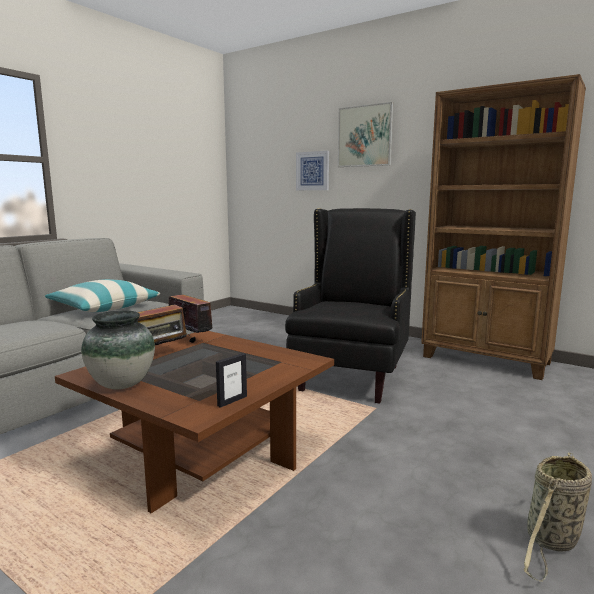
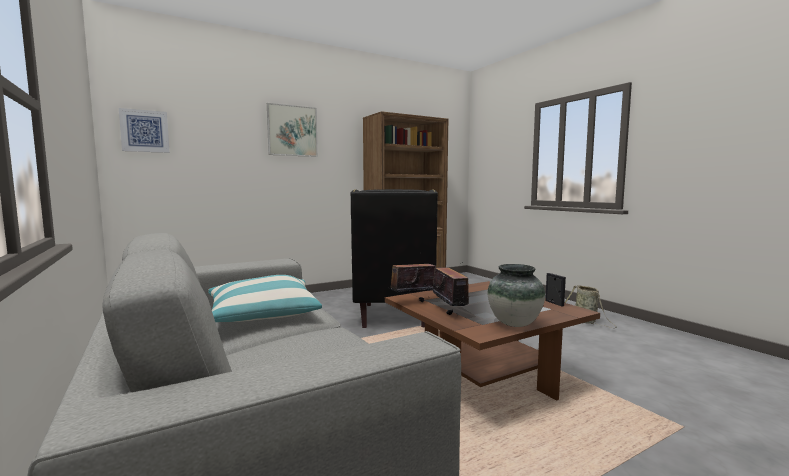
camera: 65 degrees left, 5 degrees down
black armchair [285,208,416,404] -> black armchair turned 135 degrees counterclockwise [351,189,438,328]
picture [296,151,329,190] -> picture moved to [119,108,170,153]

